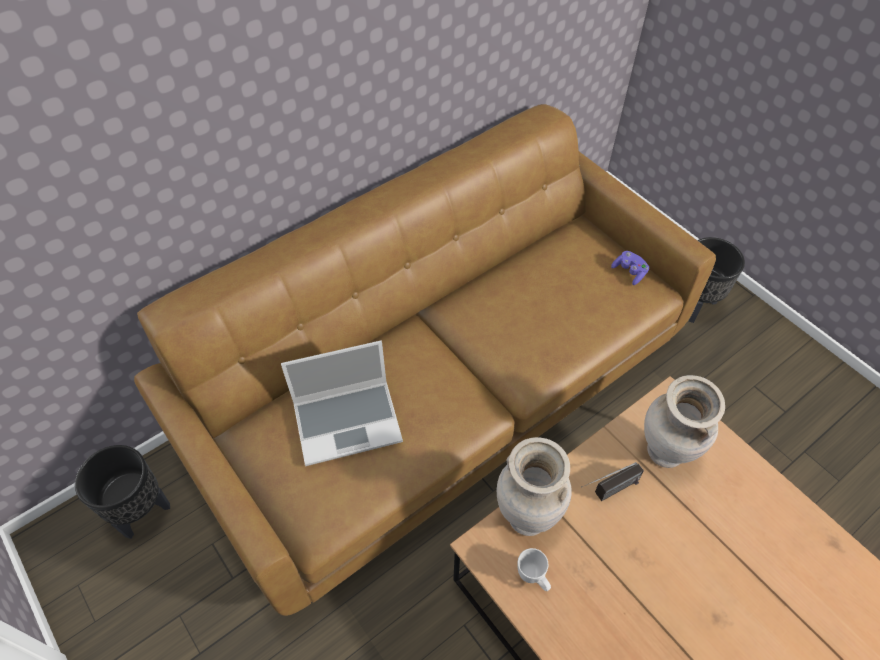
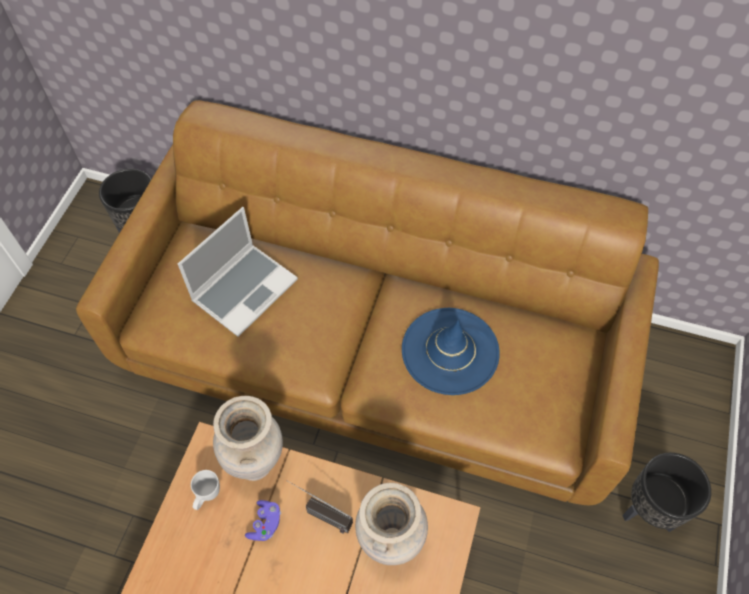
camera: 55 degrees right, 5 degrees up
laptop [281,341,403,466] -> laptop turned 90 degrees counterclockwise [178,207,298,337]
purple game controller [611,251,649,285] -> purple game controller moved to [245,500,281,541]
none -> blue hat [402,308,500,395]

